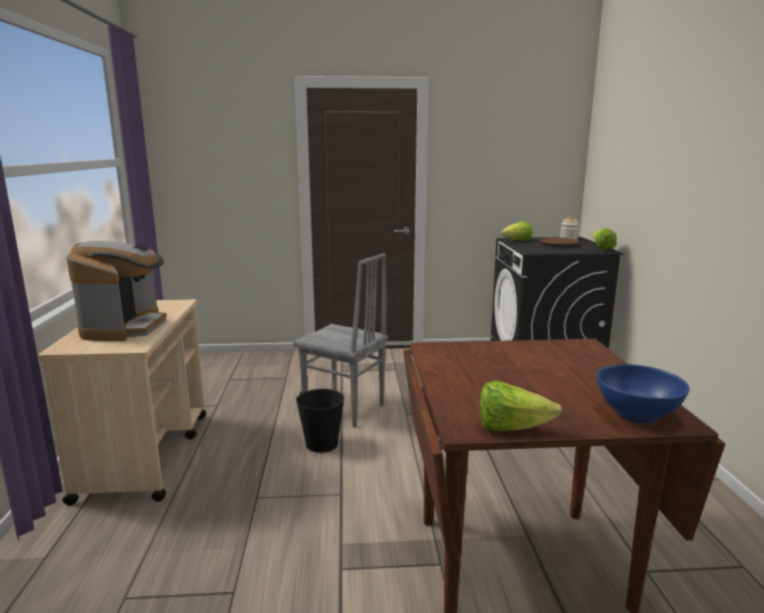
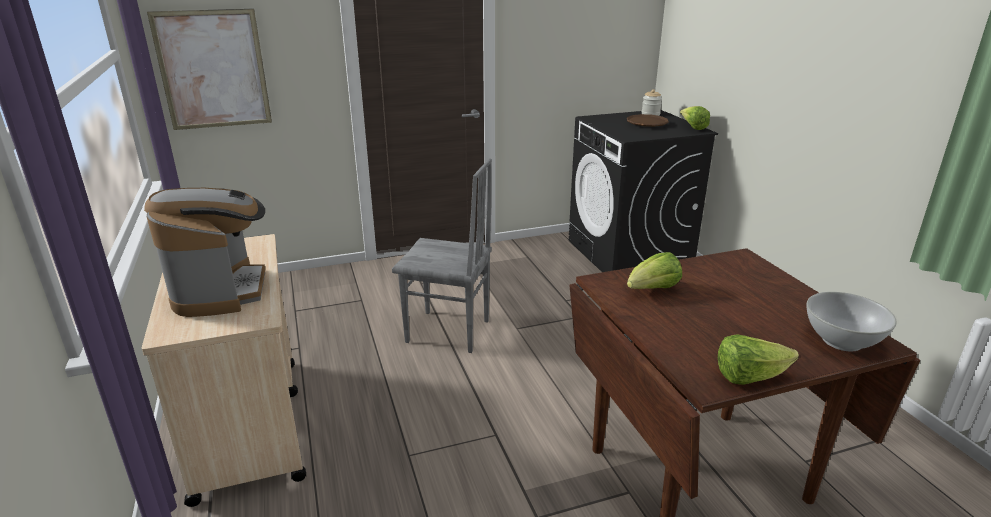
camera: 15 degrees left, 10 degrees up
black bucket [296,389,344,453] -> none
lettuce [501,221,533,241] -> lettuce moved to [627,252,682,289]
blue bowl [597,364,689,423] -> white bowl [806,292,897,351]
none -> picture [147,9,272,130]

